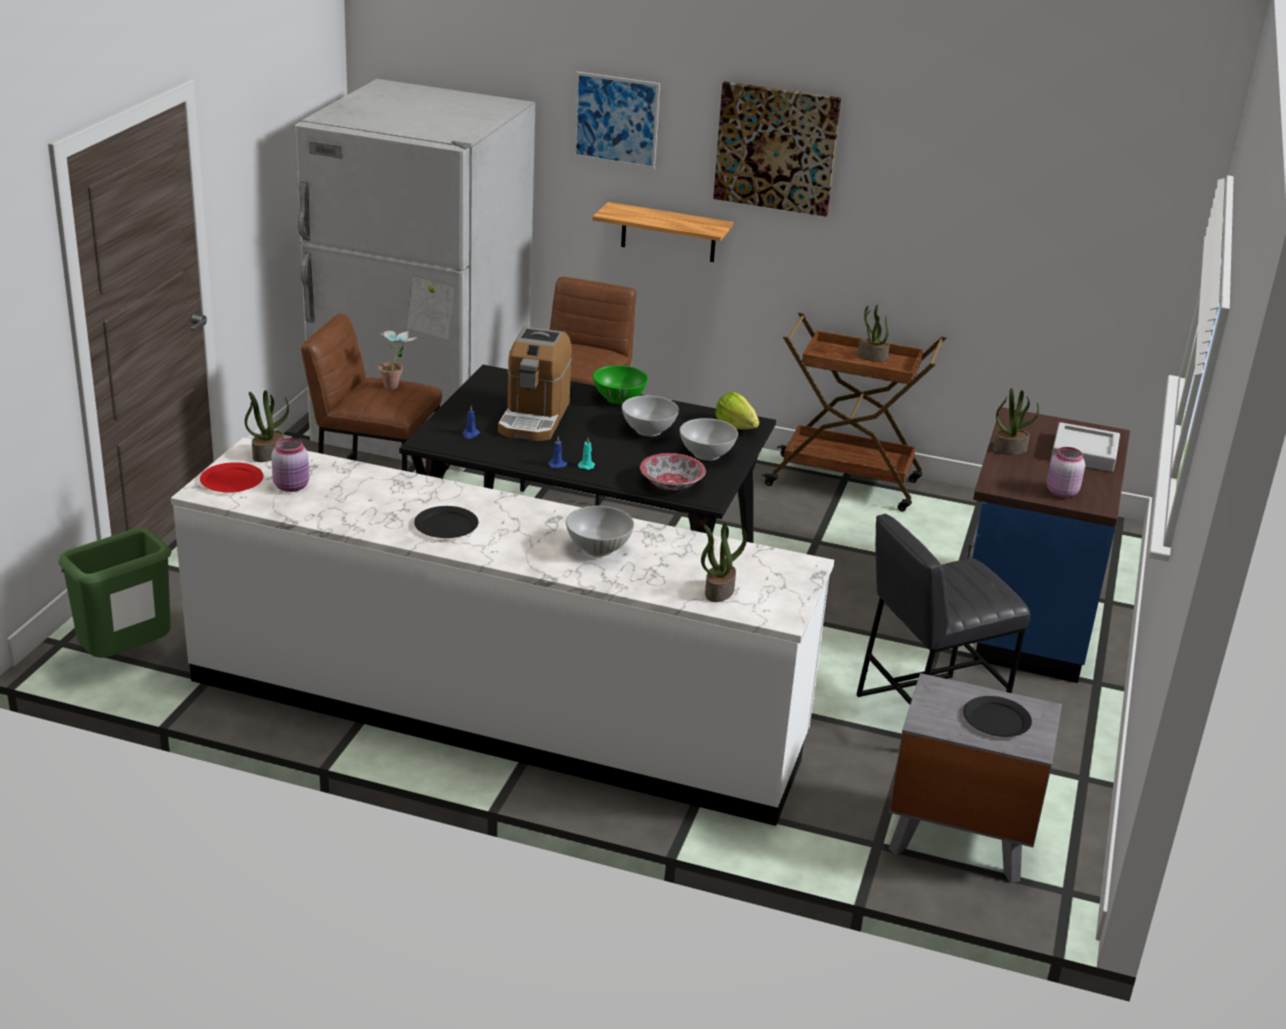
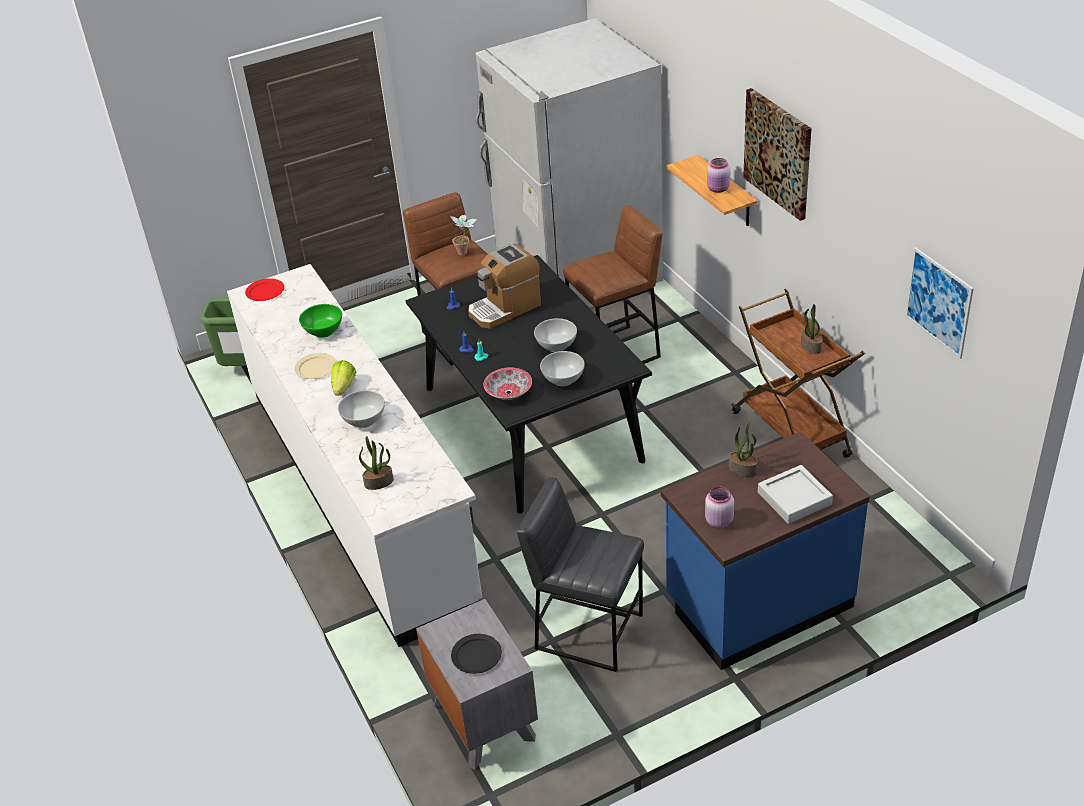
camera: 50 degrees right, 10 degrees up
potted plant [245,390,289,462] -> none
pink jar [271,438,309,492] -> pink jar moved to [707,158,730,193]
black plate [414,506,478,538] -> beige plate [295,353,336,379]
picture [573,72,660,170] -> picture moved to [905,247,974,359]
green bowl [593,365,648,405] -> green bowl moved to [299,304,342,338]
lettuce [715,392,759,430] -> lettuce moved to [331,360,356,396]

